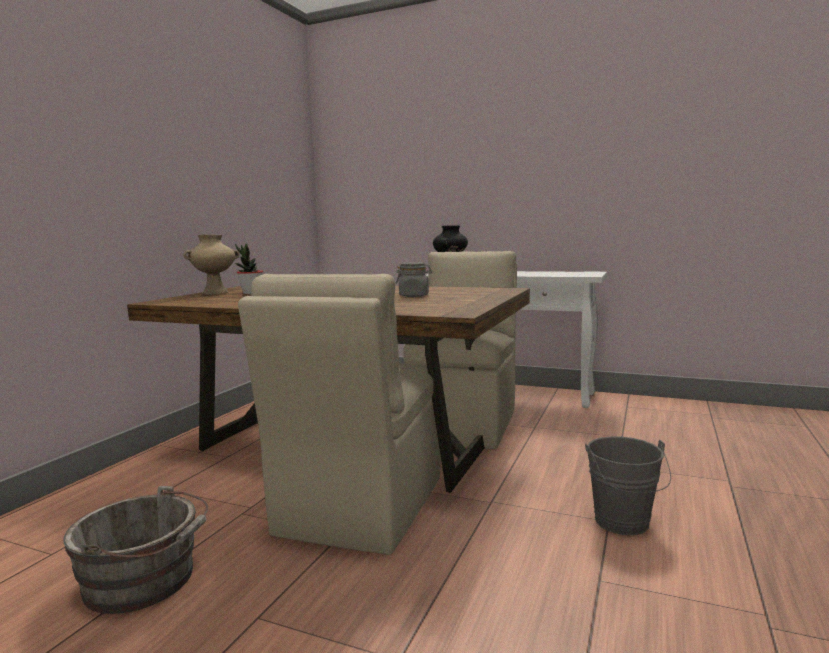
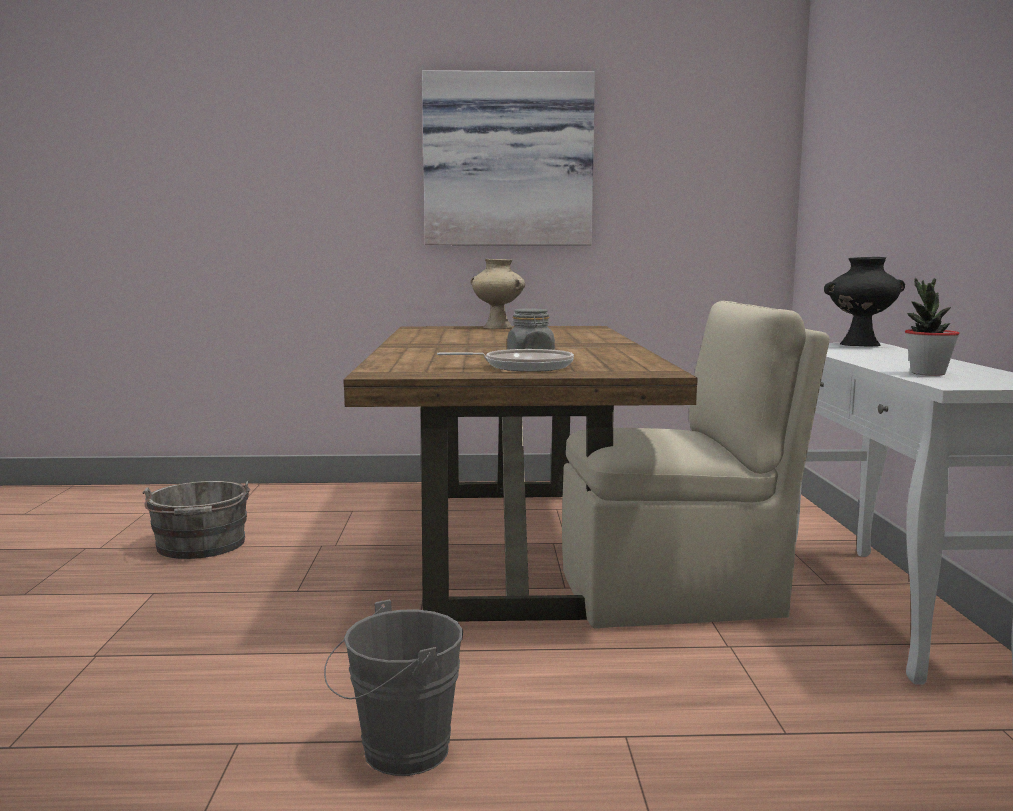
camera: 65 degrees right, 0 degrees up
potted plant [235,244,263,295] -> potted plant moved to [905,278,960,376]
beige chair [238,274,441,555] -> none
none -> picture [422,70,595,245]
none -> frying pan [437,349,574,372]

